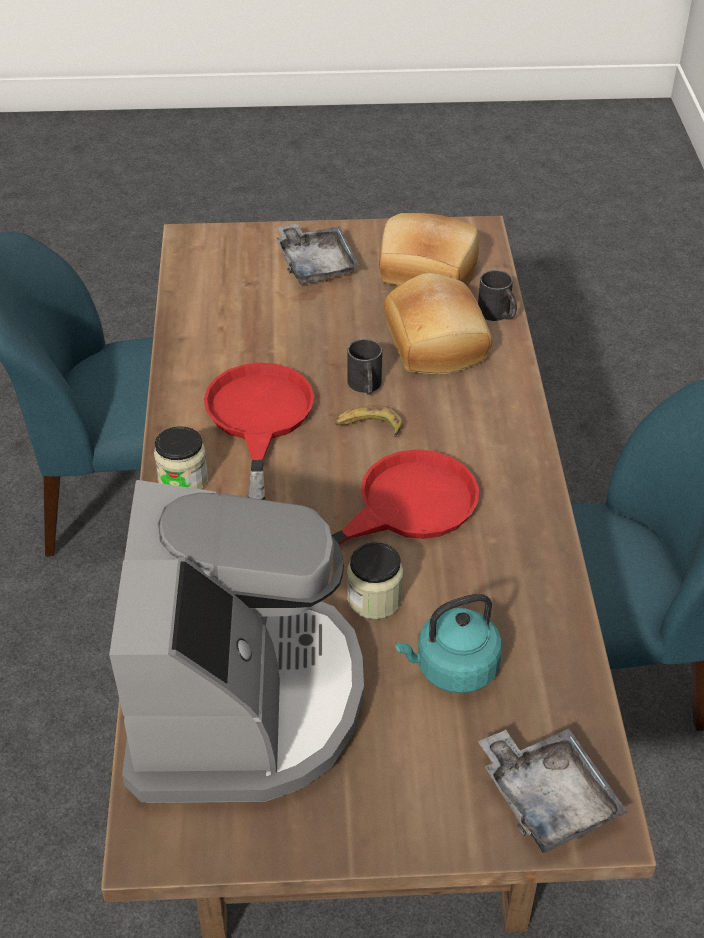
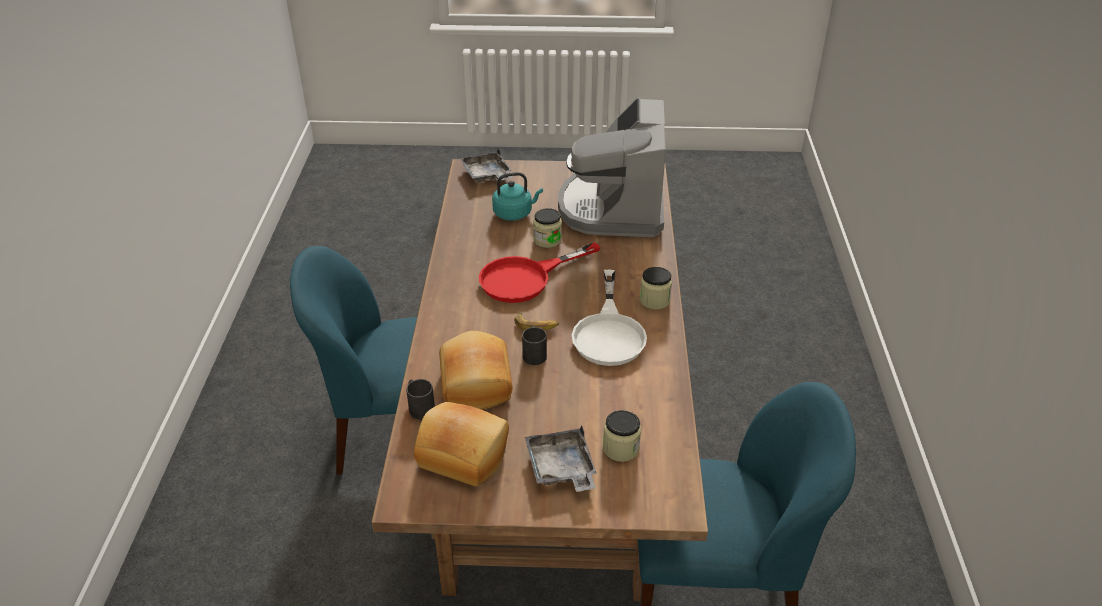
camera: 175 degrees left, 5 degrees down
red frying pan [204,362,314,500] -> white frying pan [572,270,647,366]
none -> jar [603,410,641,462]

